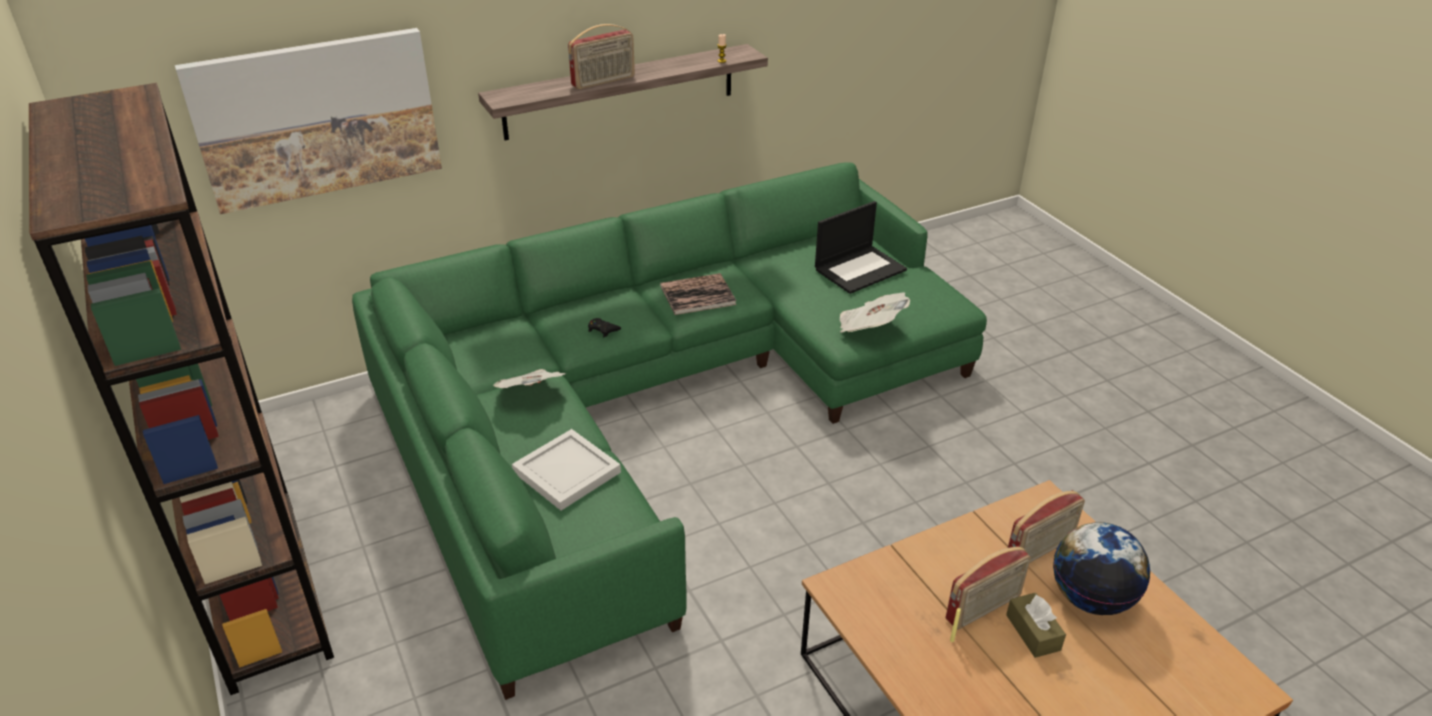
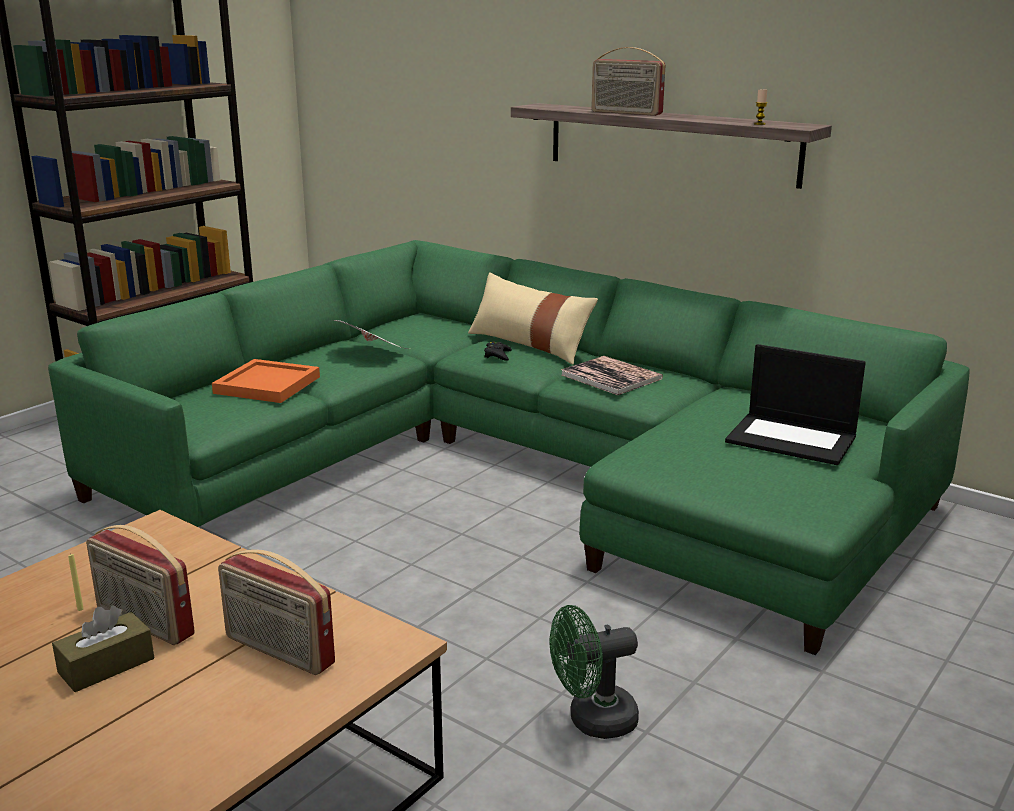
camera: 65 degrees right, 15 degrees down
picture [175,28,442,214] -> none
white tray [512,429,621,511] -> orange tray [212,359,320,403]
newspaper [839,292,910,333] -> none
globe [1053,522,1150,615] -> none
none -> beige pillow [468,272,598,364]
none -> green fan [550,605,639,739]

